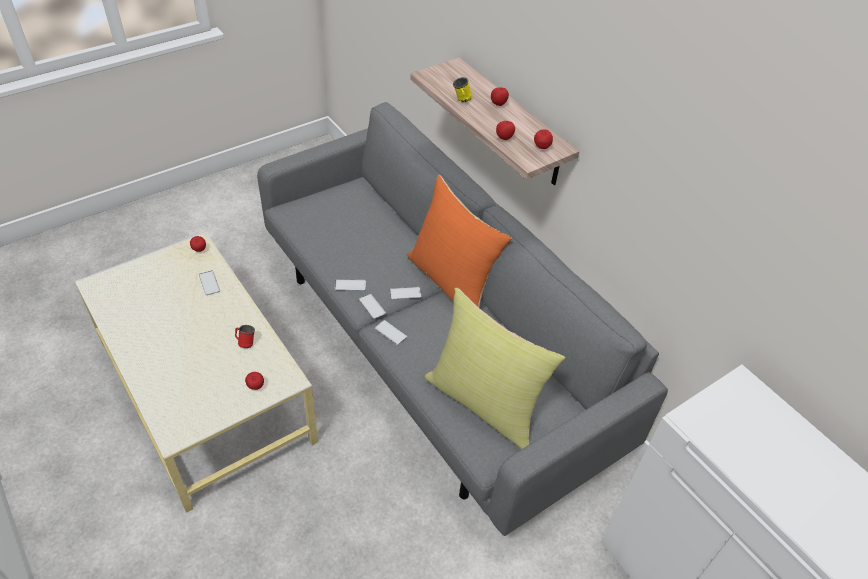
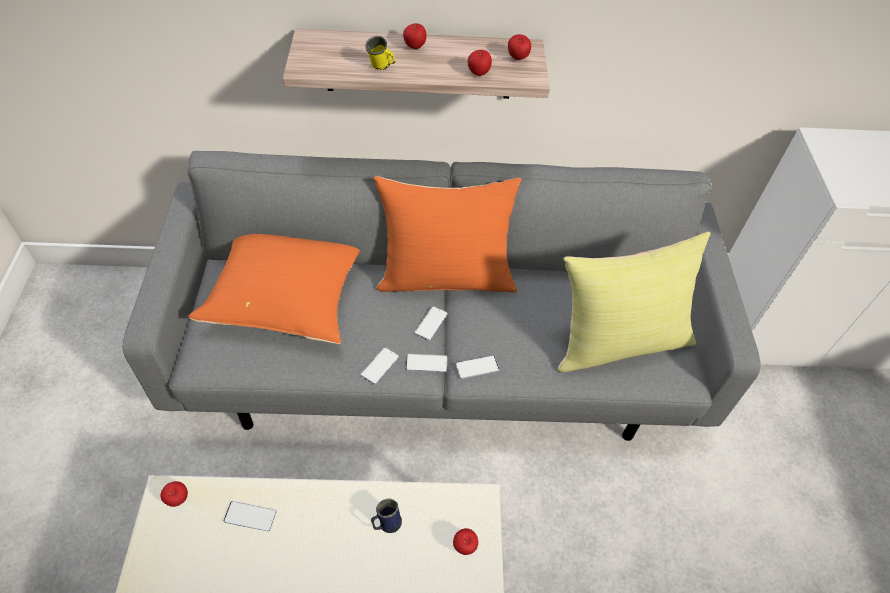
camera: 55 degrees left, 5 degrees up
red mug [235,325,255,348] -> blue mug [371,499,402,533]
none -> orange pillow [188,234,360,344]

